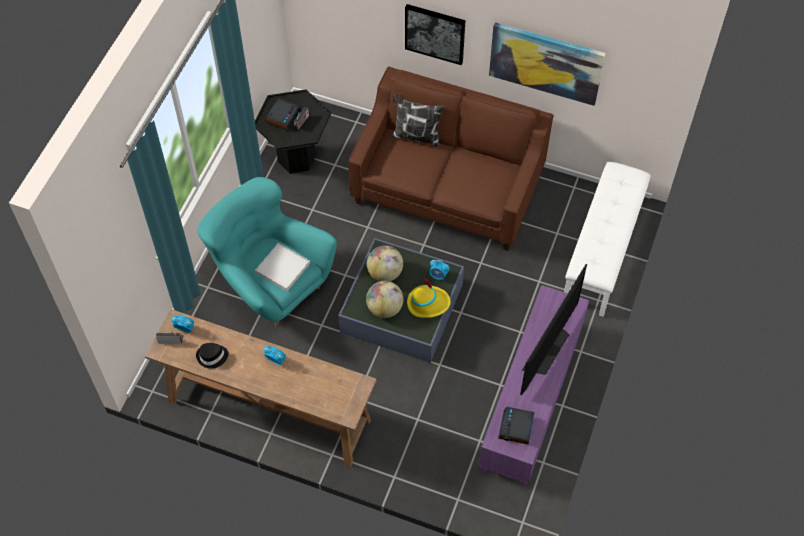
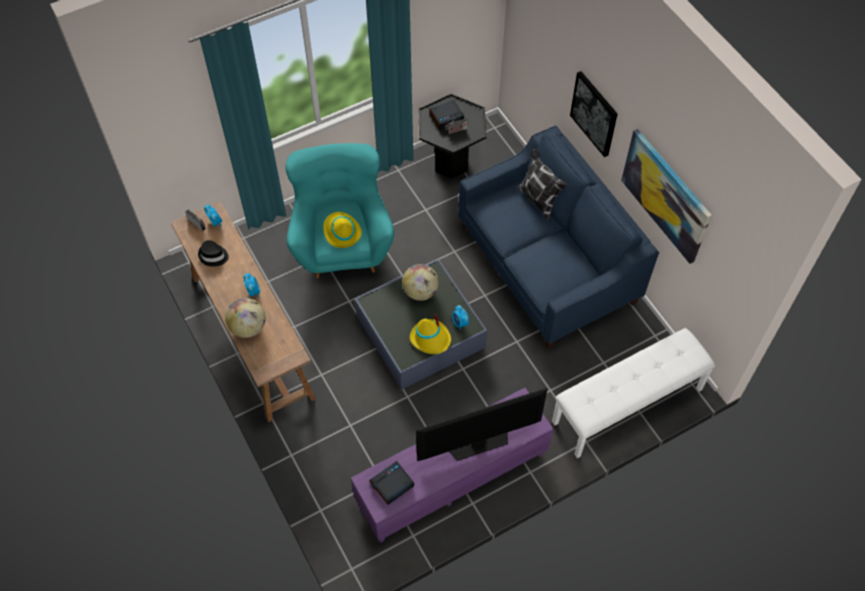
camera: 40 degrees right, 0 degrees up
white tray [255,243,310,291] -> yellow hat [323,212,362,248]
brown sofa [348,66,554,251] -> blue sofa [458,126,659,348]
globe [366,281,403,318] -> globe moved to [225,298,266,338]

